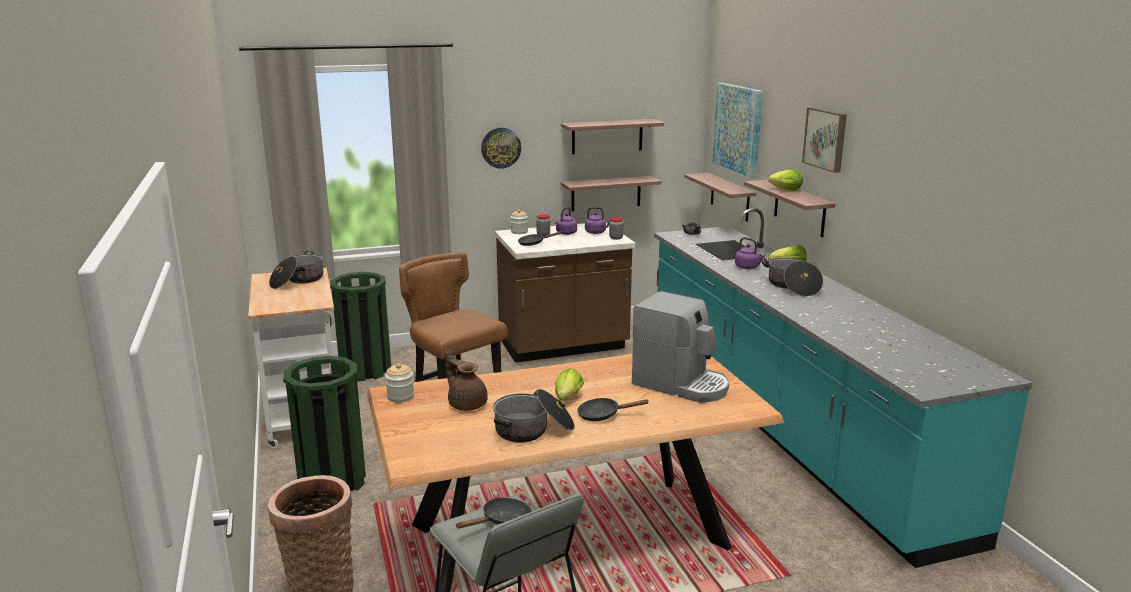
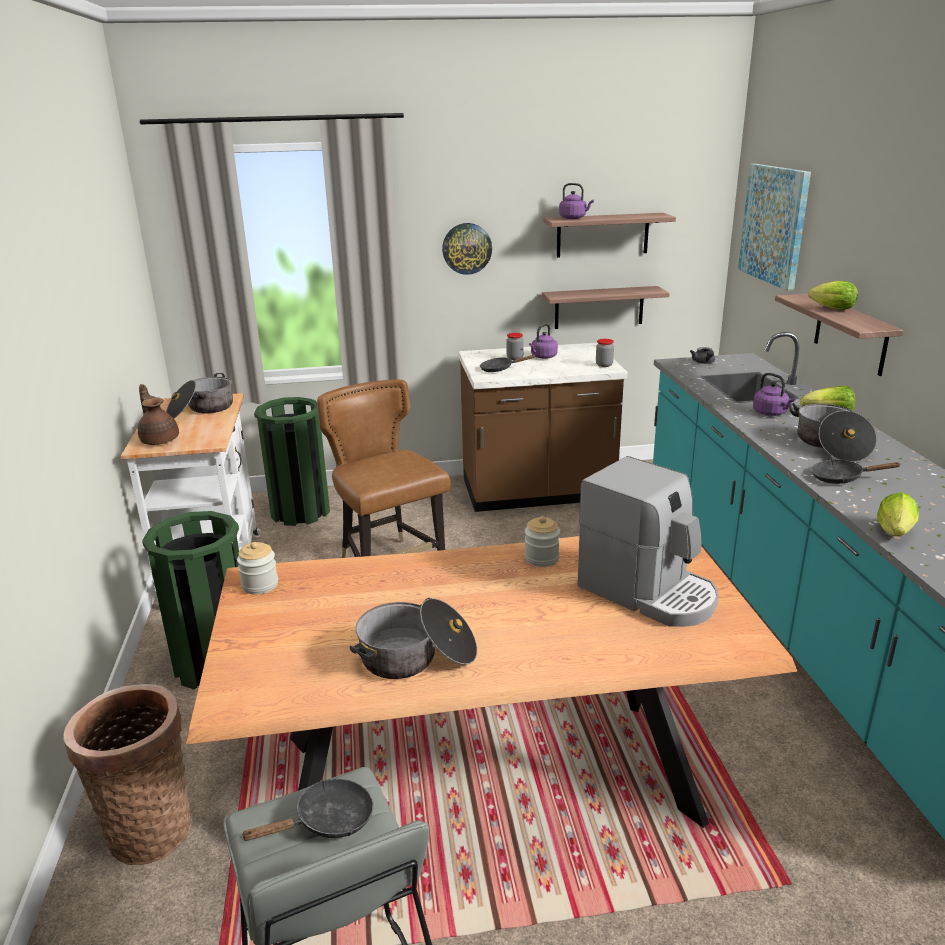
camera: 10 degrees right, 5 degrees up
brown teapot [445,348,488,411] -> brown teapot moved to [138,384,179,445]
jar [511,209,528,234] -> jar moved to [525,516,560,567]
lettuce [555,368,584,400] -> lettuce moved to [877,492,919,536]
black frying pan [577,398,649,421] -> black frying pan moved to [811,459,901,484]
purple kettle [585,207,611,234] -> purple kettle moved to [559,183,594,219]
shelf [684,173,756,222] -> none
picture [802,107,847,173] -> none

